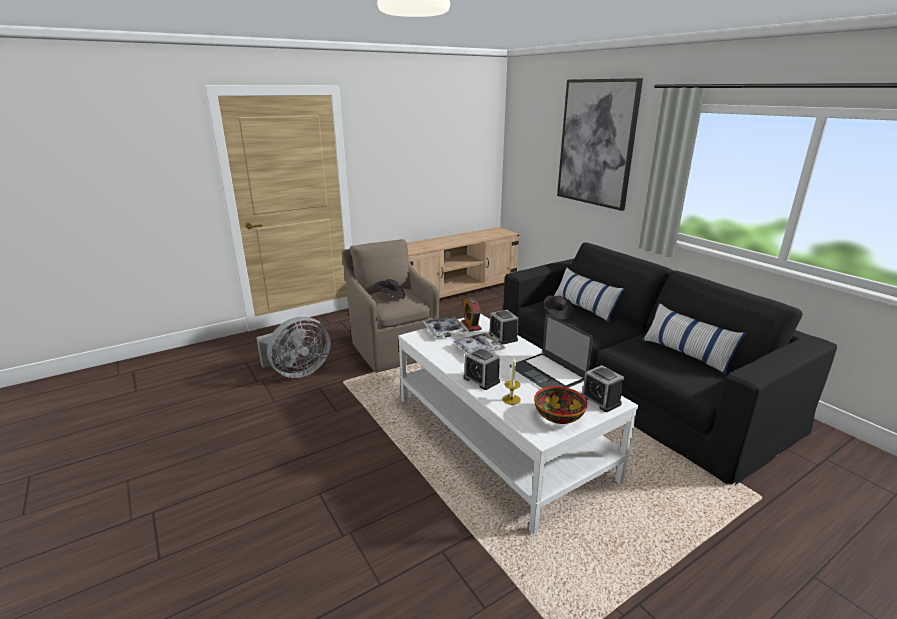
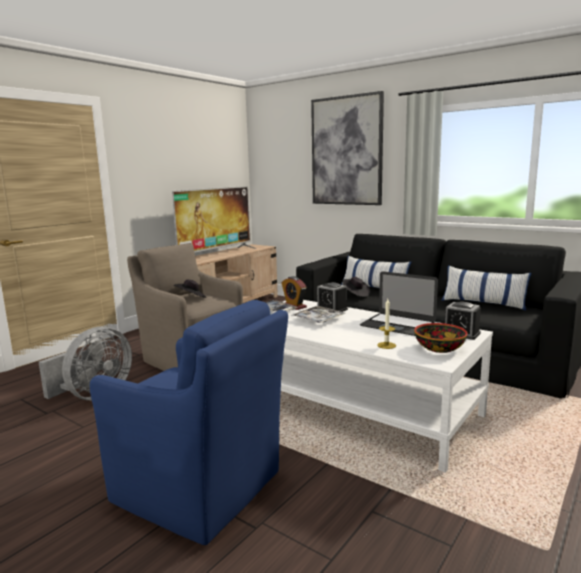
camera: 20 degrees left, 10 degrees down
alarm clock [464,347,500,390] -> none
none -> blue armchair [90,300,288,545]
none -> television [172,186,257,253]

